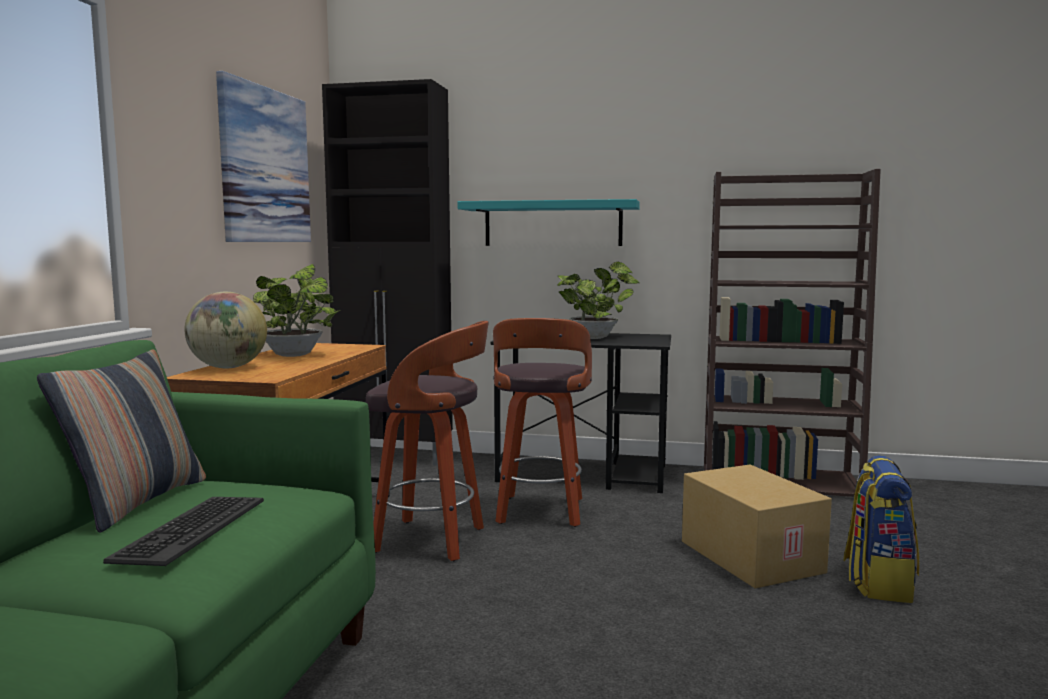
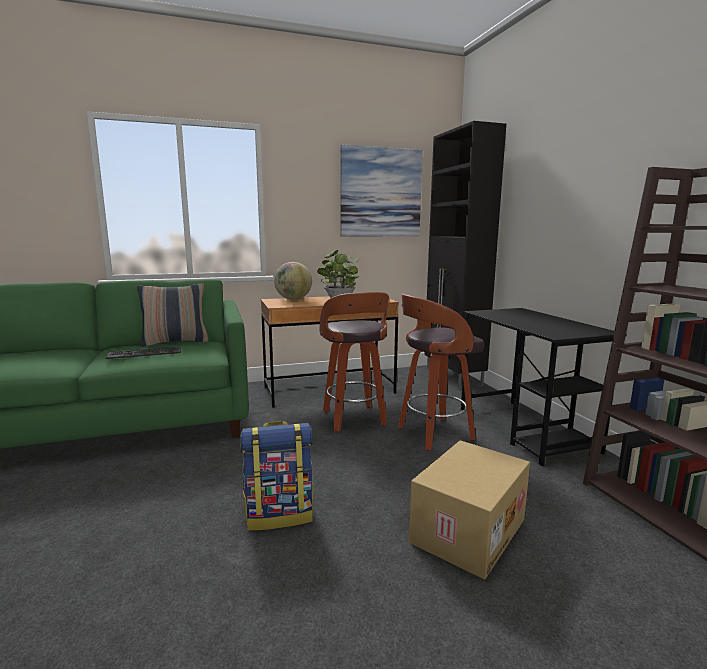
camera: 60 degrees right, 5 degrees up
turquoise shelf [458,199,640,246] -> none
potted plant [557,262,639,339] -> none
backpack [843,455,919,603] -> backpack moved to [240,421,313,531]

